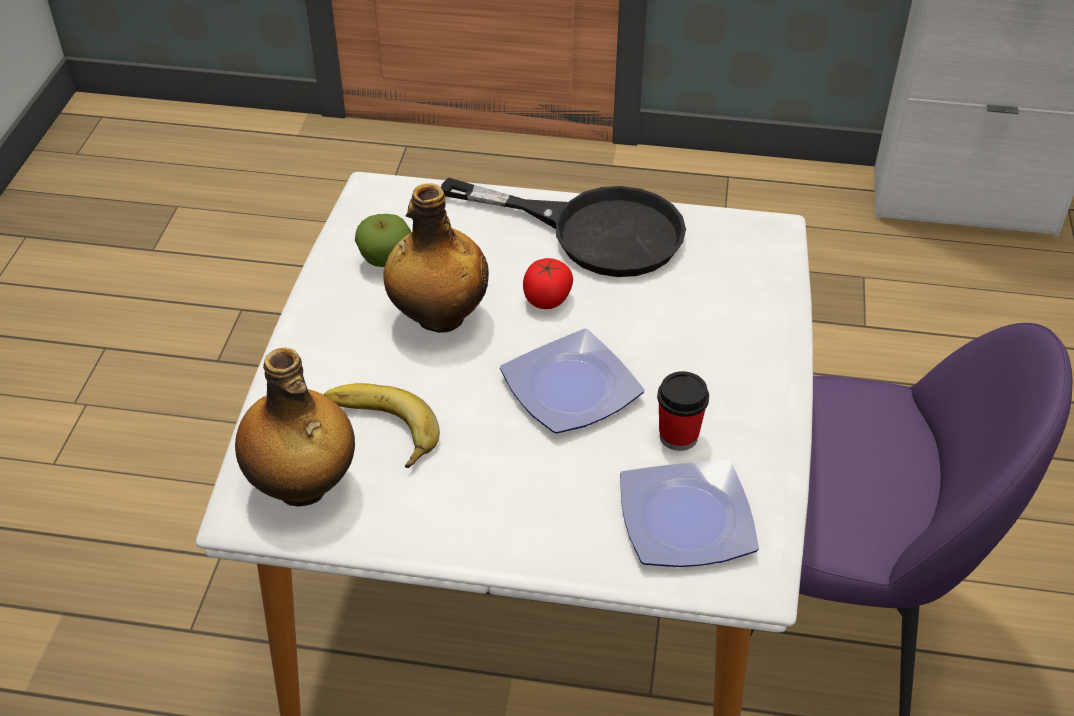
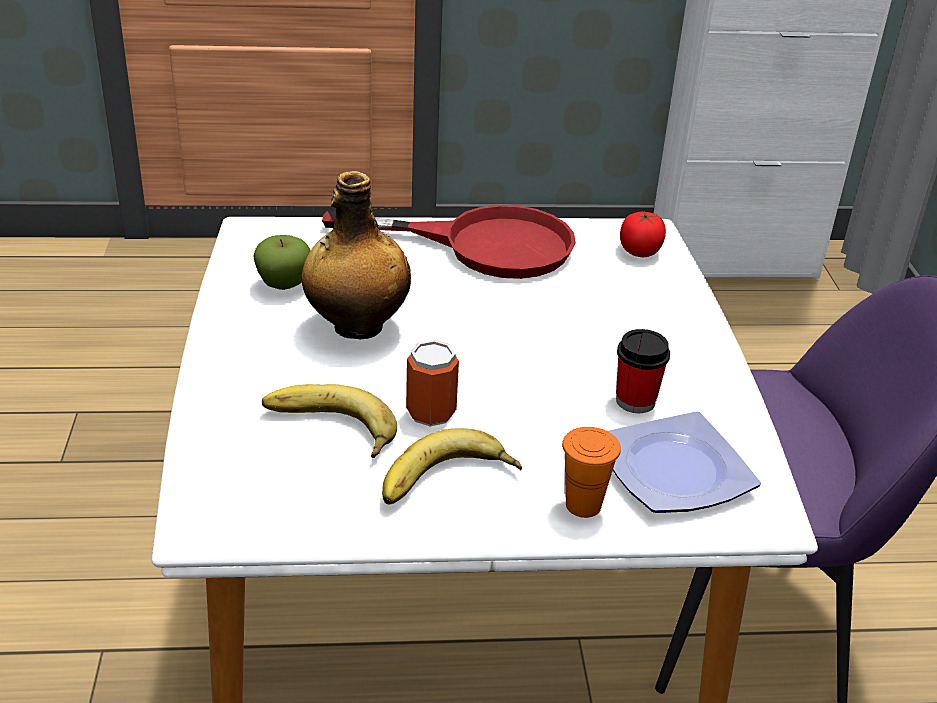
camera: 15 degrees left, 10 degrees down
bottle [235,347,355,507] -> none
black frying pan [440,177,686,277] -> red frying pan [322,205,576,279]
plate [500,328,644,434] -> none
tomato [523,258,573,309] -> tomato moved to [620,211,666,257]
none -> banana [382,428,522,505]
none -> can [406,340,459,427]
none -> orange cup [562,427,621,518]

